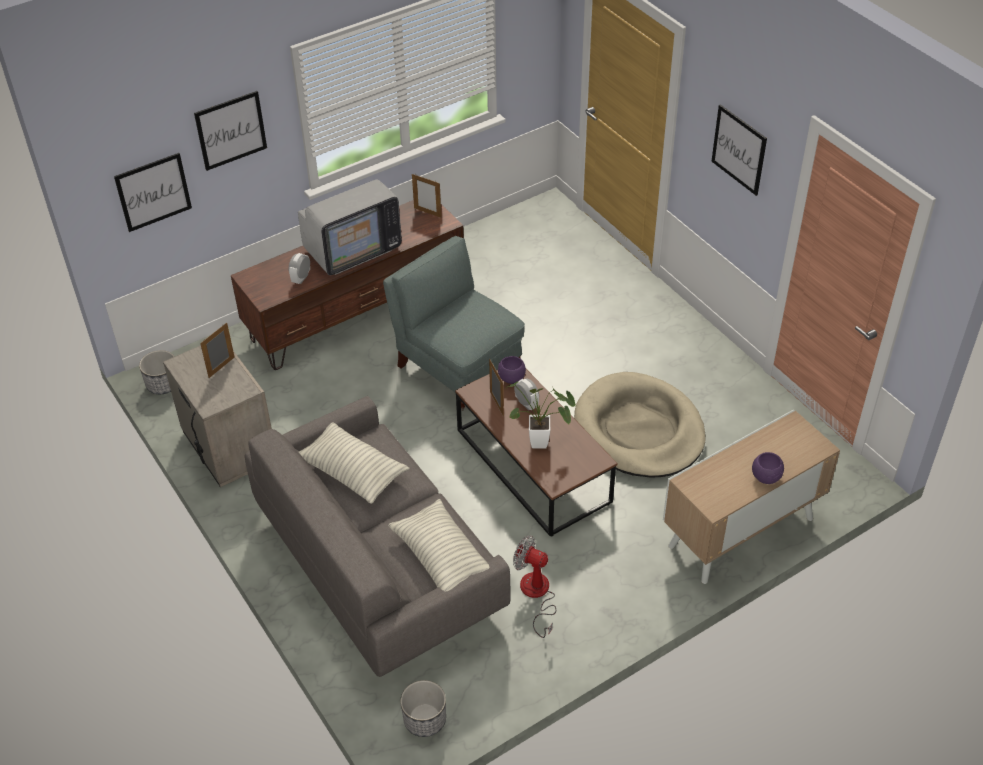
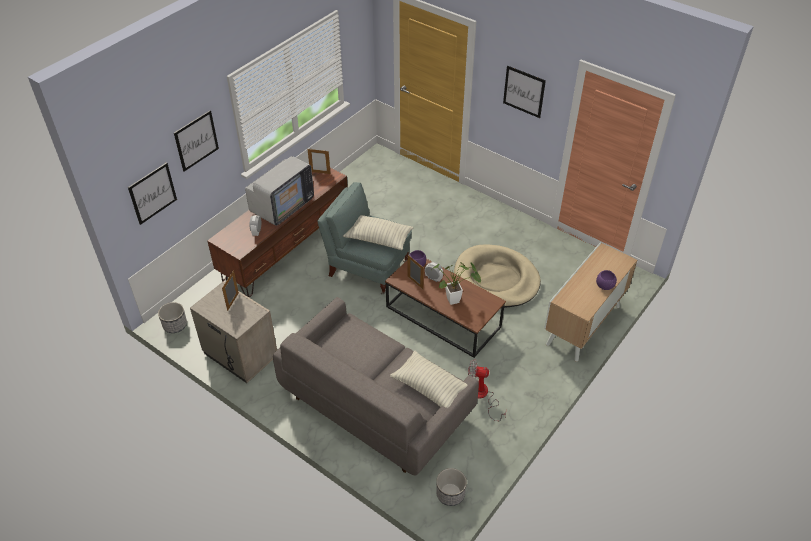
camera: 20 degrees left, 0 degrees up
pillow [299,422,409,504] -> pillow moved to [343,215,414,250]

